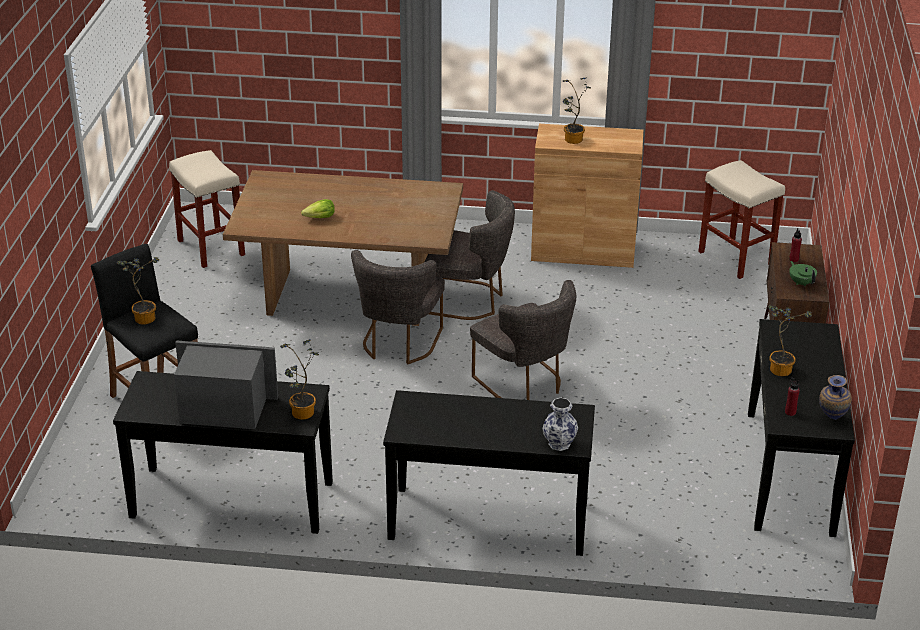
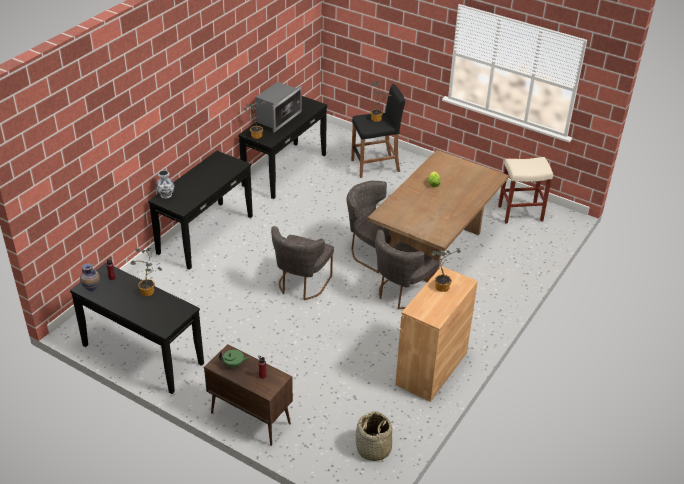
camera: 115 degrees right, 5 degrees up
grey chair [470,280,576,400] -> grey chair turned 60 degrees counterclockwise [271,226,334,300]
beige stool [698,160,785,279] -> basket [356,411,392,462]

